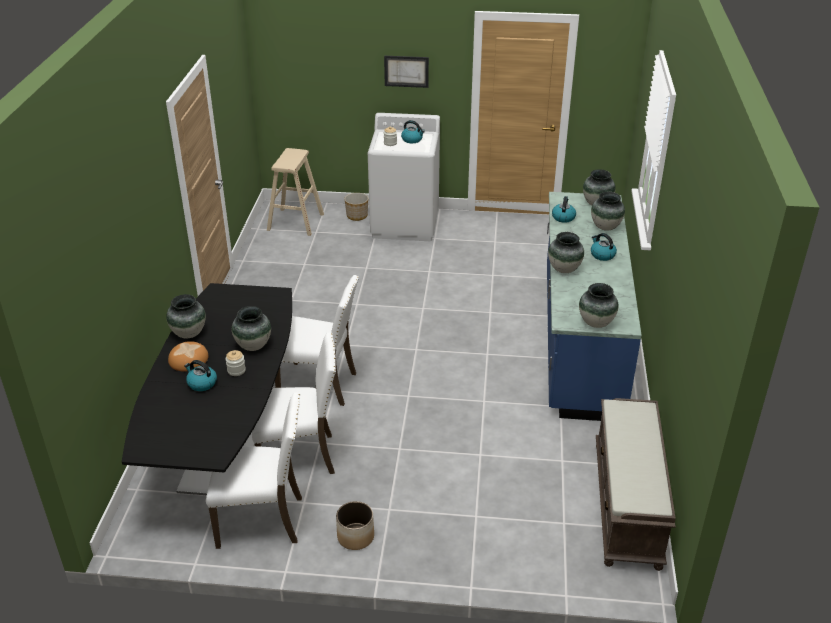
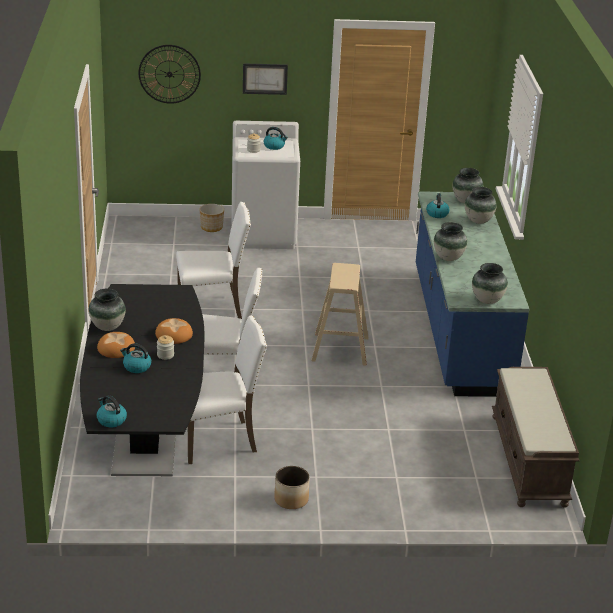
camera: 10 degrees left, 5 degrees down
white chair [206,392,302,549] -> white chair moved to [176,202,251,319]
vase [232,306,271,351] -> bread [155,318,193,344]
beige stool [267,148,324,236] -> beige stool moved to [311,263,369,366]
kettle [591,233,617,261] -> kettle moved to [97,395,127,427]
none -> wall clock [139,45,201,104]

